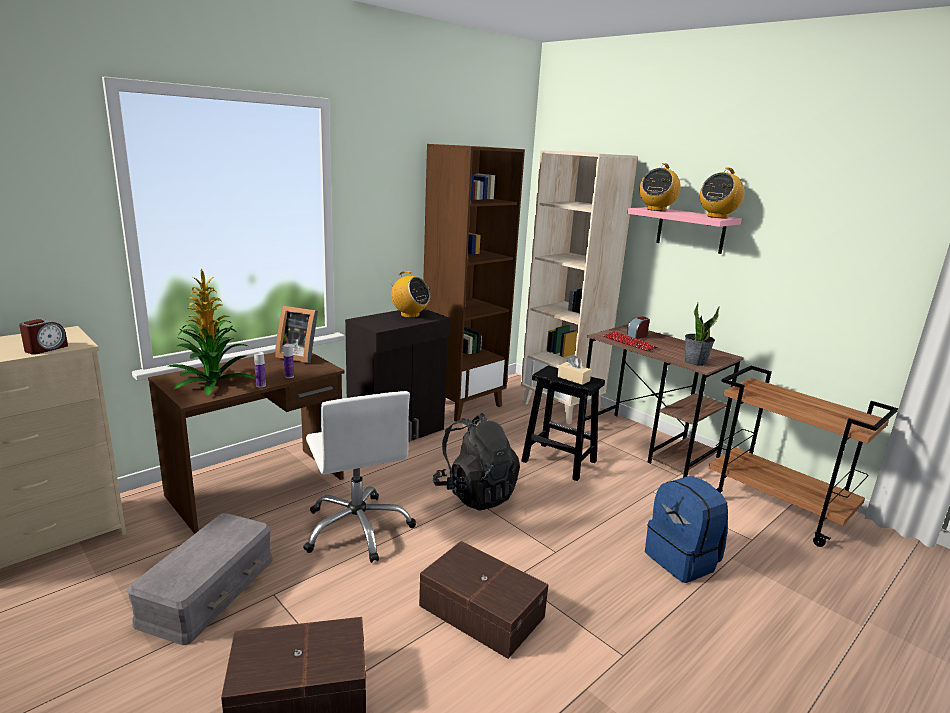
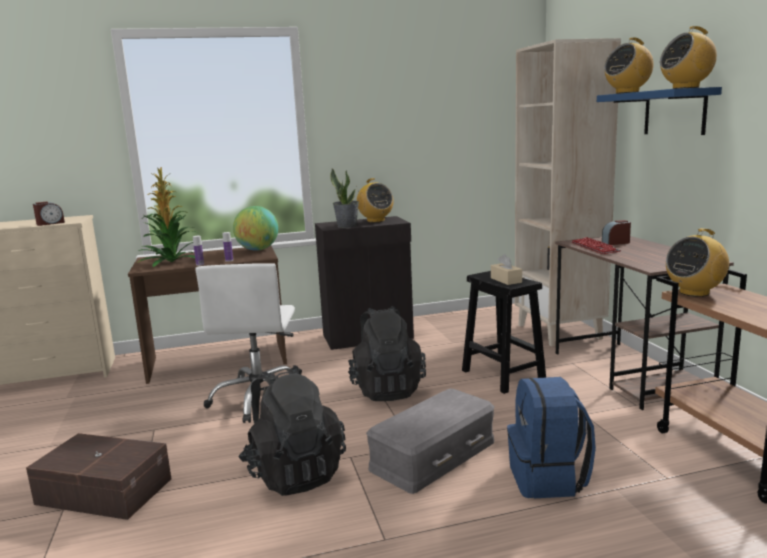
camera: 30 degrees right, 5 degrees down
grey storage box [127,513,273,645] -> grey storage box moved to [366,389,494,494]
picture frame [275,306,318,363] -> globe [233,206,278,251]
brown storage box [419,541,549,659] -> black backpack [238,365,346,496]
brown bookcase [423,144,525,422] -> none
pink shelf [627,207,742,254] -> blue shelf [597,87,722,135]
potted plant [685,303,720,366] -> potted plant moved to [330,168,359,228]
none -> radio [666,228,729,297]

